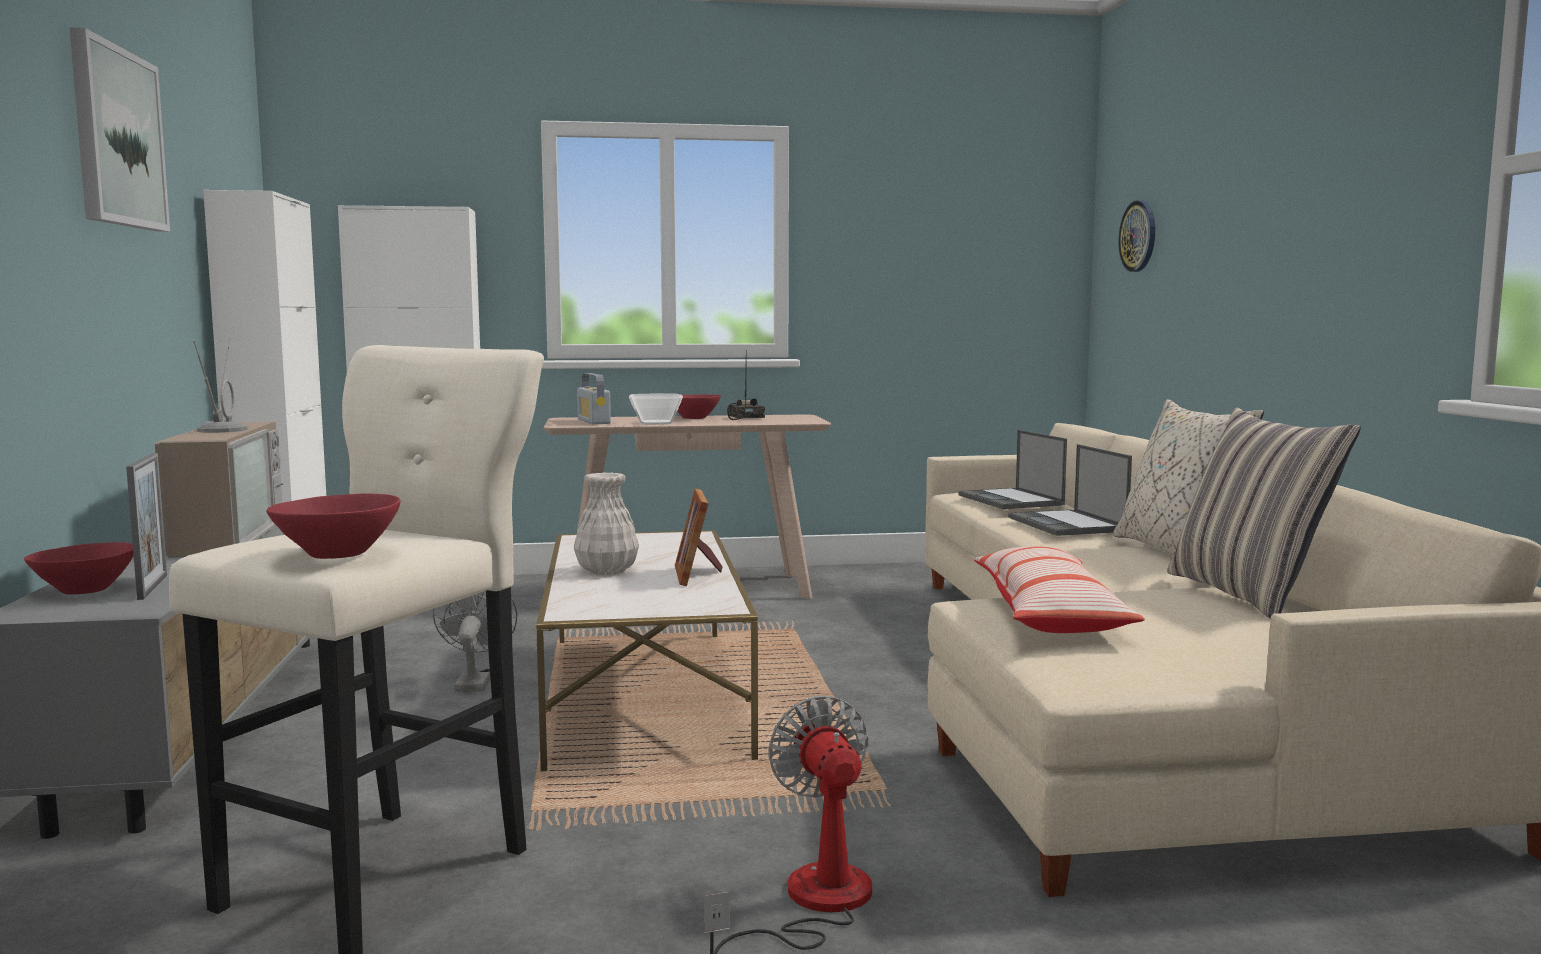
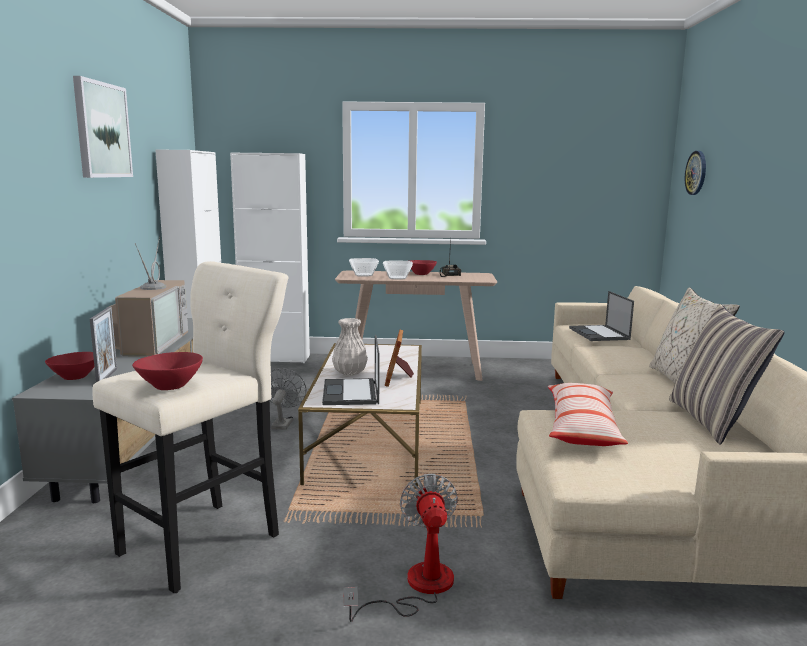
camera: 10 degrees right, 5 degrees up
radio [577,373,611,424] -> bowl [349,258,379,277]
laptop [1008,444,1132,536] -> laptop moved to [322,335,380,405]

